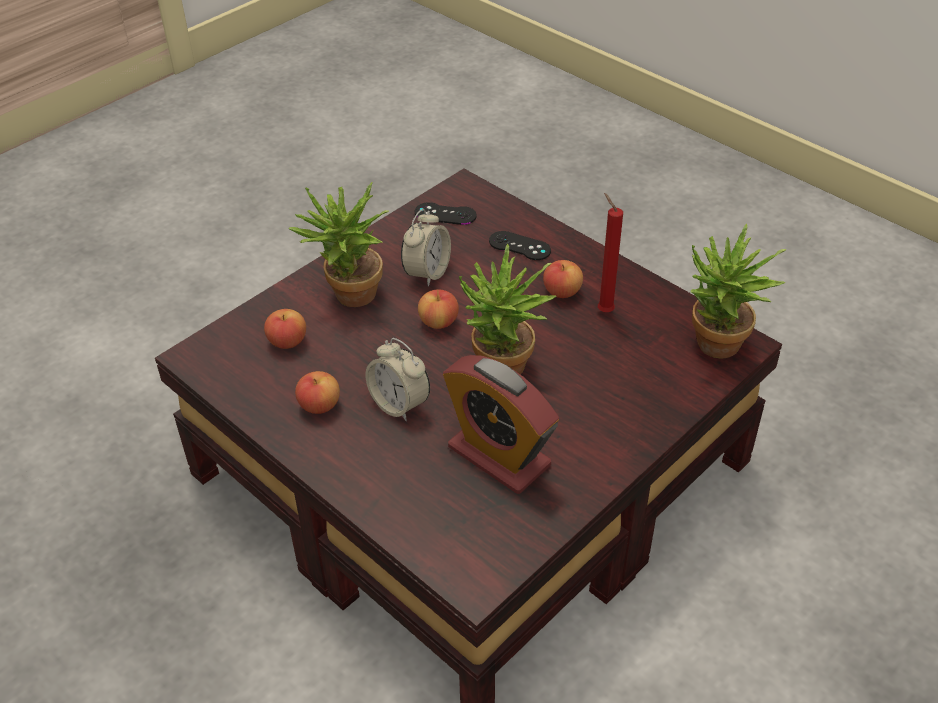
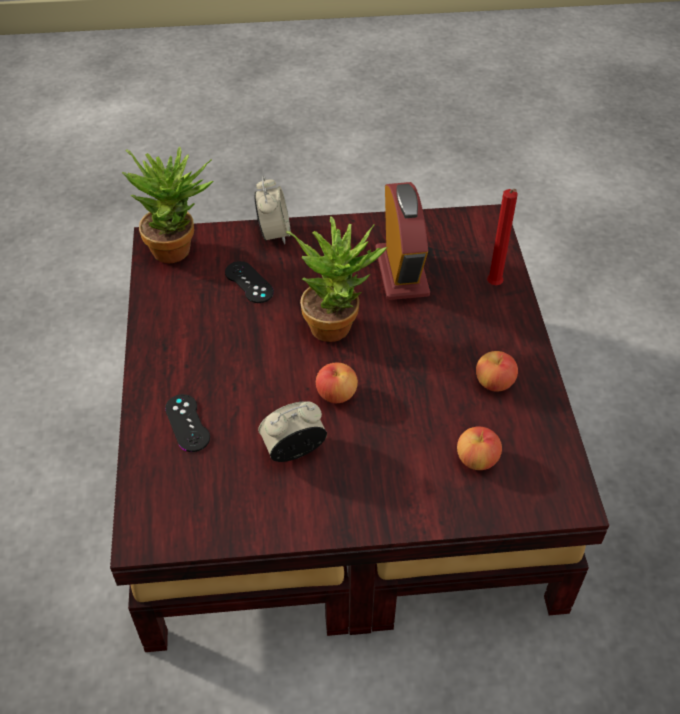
camera: 140 degrees left, 5 degrees up
potted plant [289,182,389,307] -> none
alarm clock [365,338,430,421] -> alarm clock moved to [254,176,291,245]
black game controller [415,202,477,225] -> black game controller moved to [225,261,274,303]
apple [543,260,583,298] -> none
red candle [598,193,623,312] -> red candle moved to [487,189,518,285]

